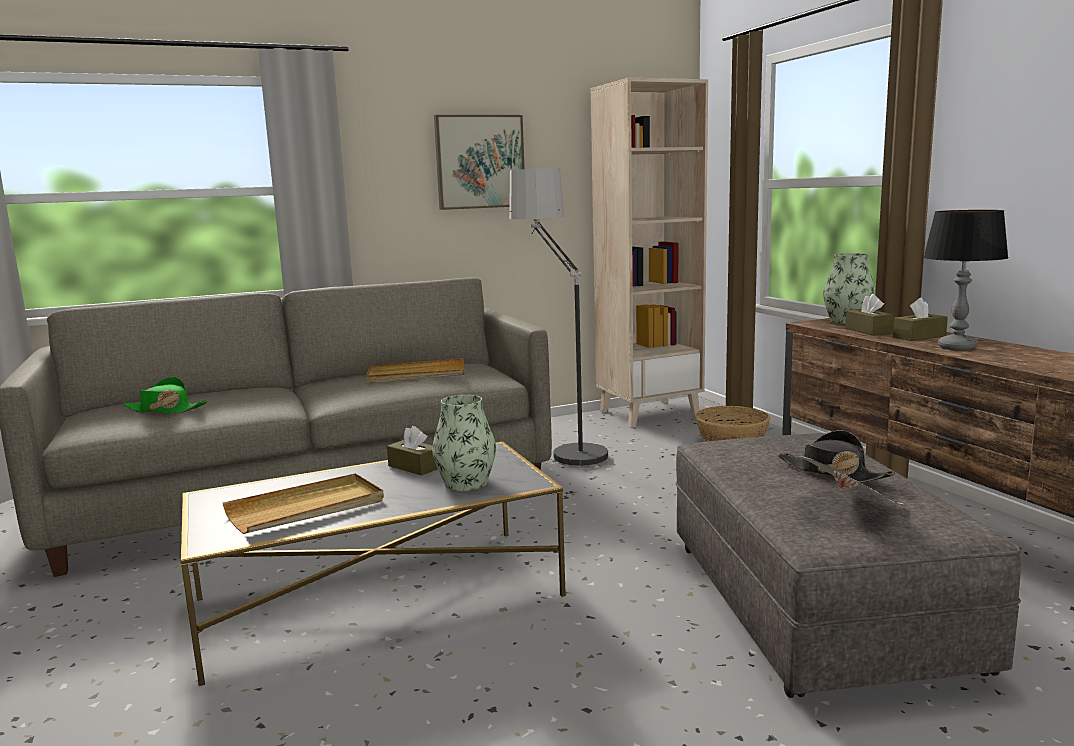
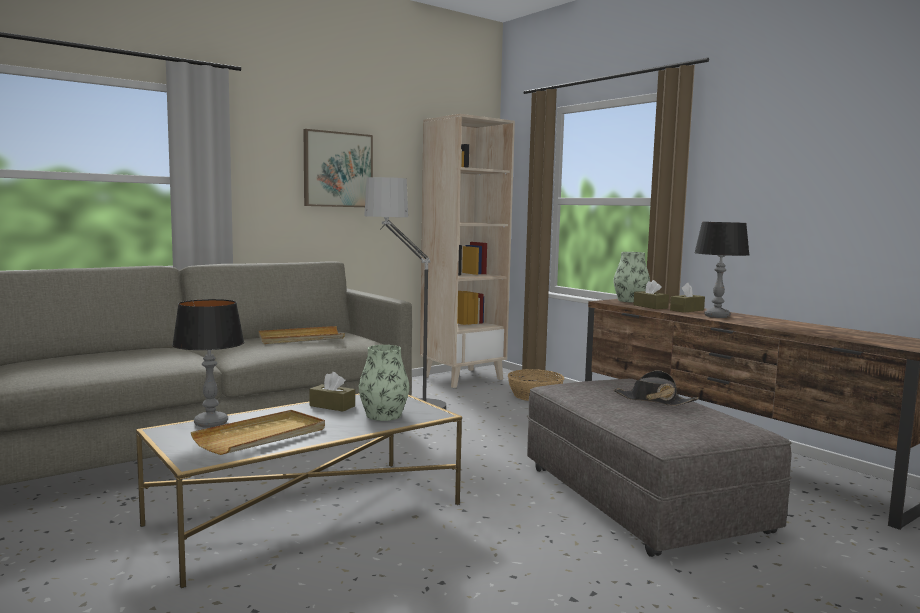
camera: 15 degrees left, 5 degrees down
green hat [123,377,208,414] -> none
newspaper [793,455,902,504] -> none
none -> table lamp [172,299,244,427]

